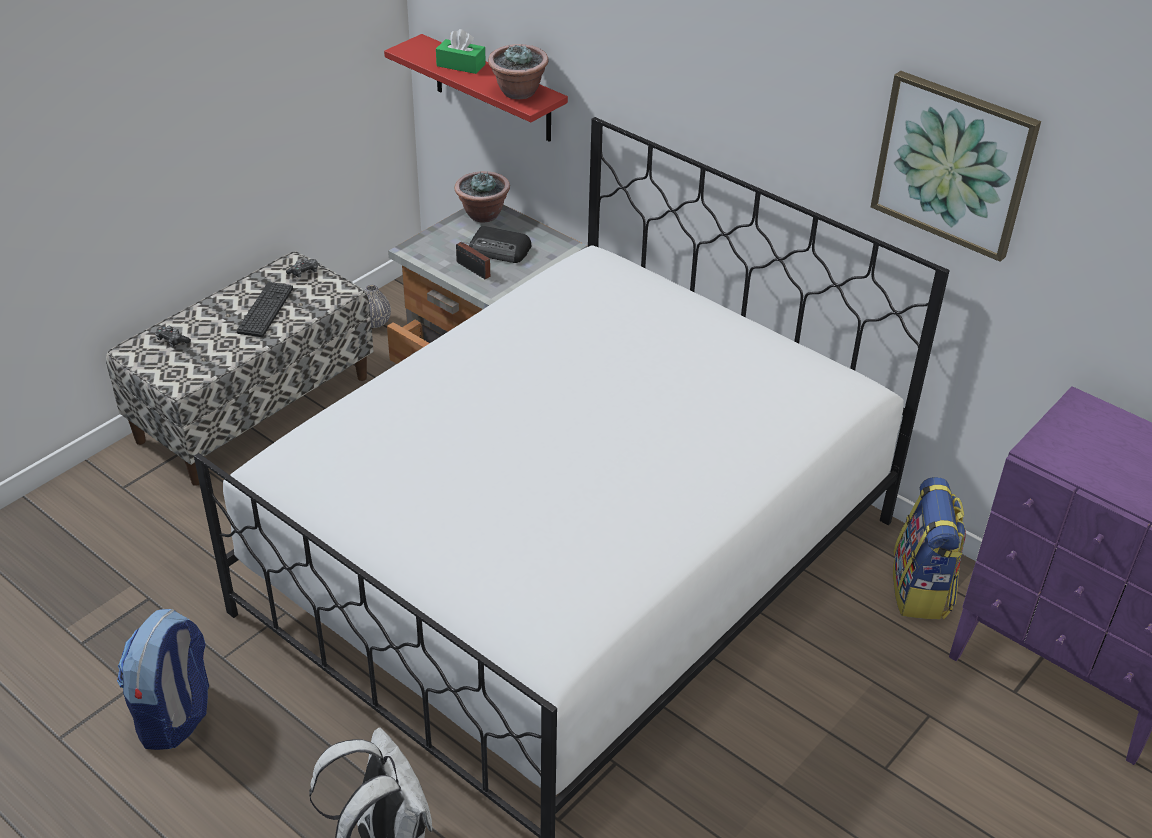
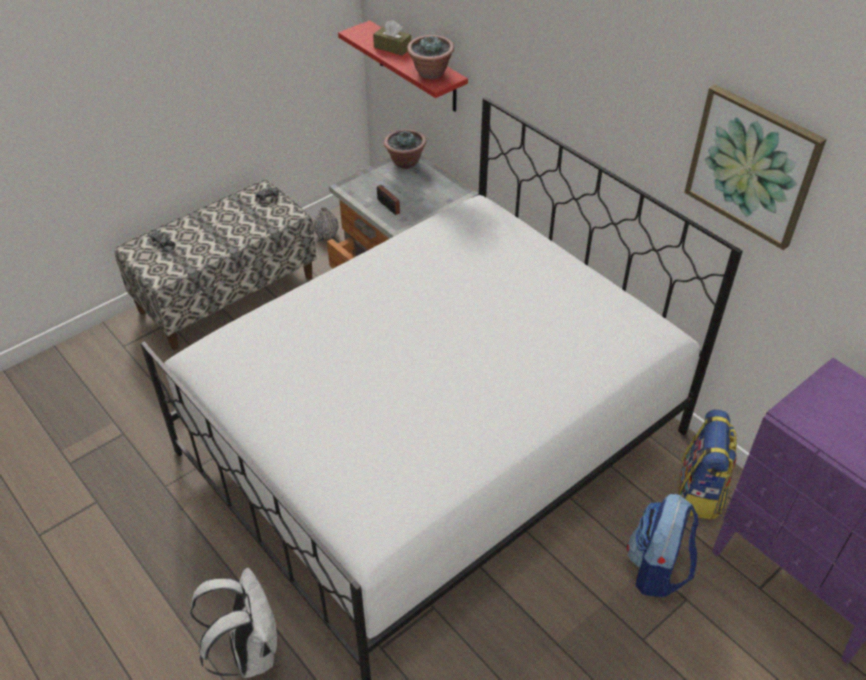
camera: 10 degrees right, 5 degrees up
backpack [117,609,209,750] -> backpack moved to [627,494,699,597]
keyboard [237,282,293,337] -> none
green tissue box [436,29,486,74] -> brown tissue box [373,20,411,56]
radio [469,226,531,263] -> none

